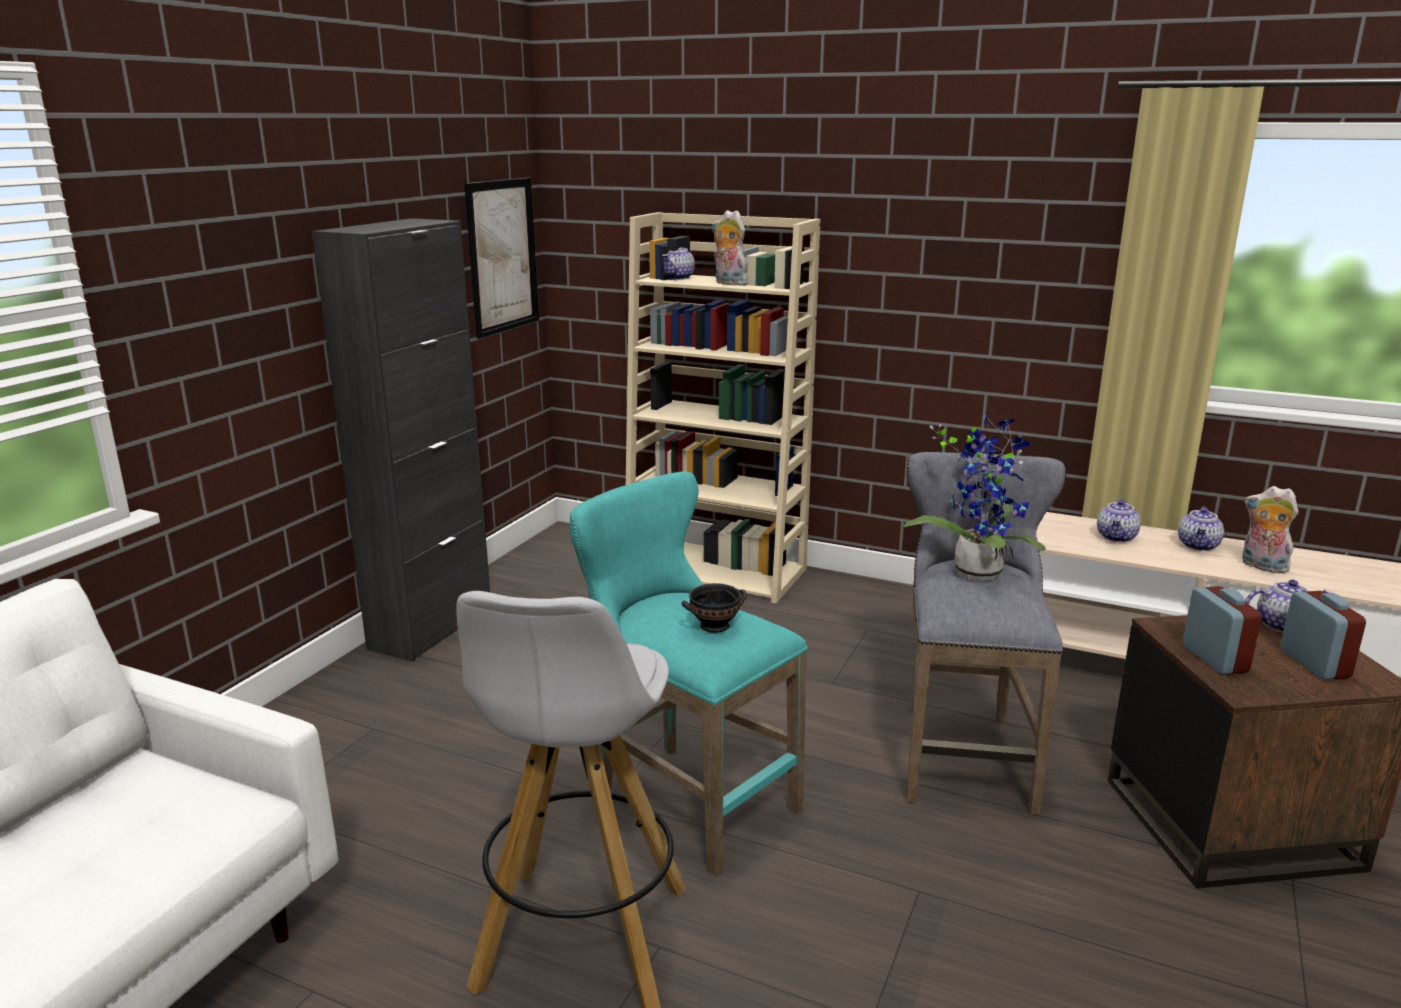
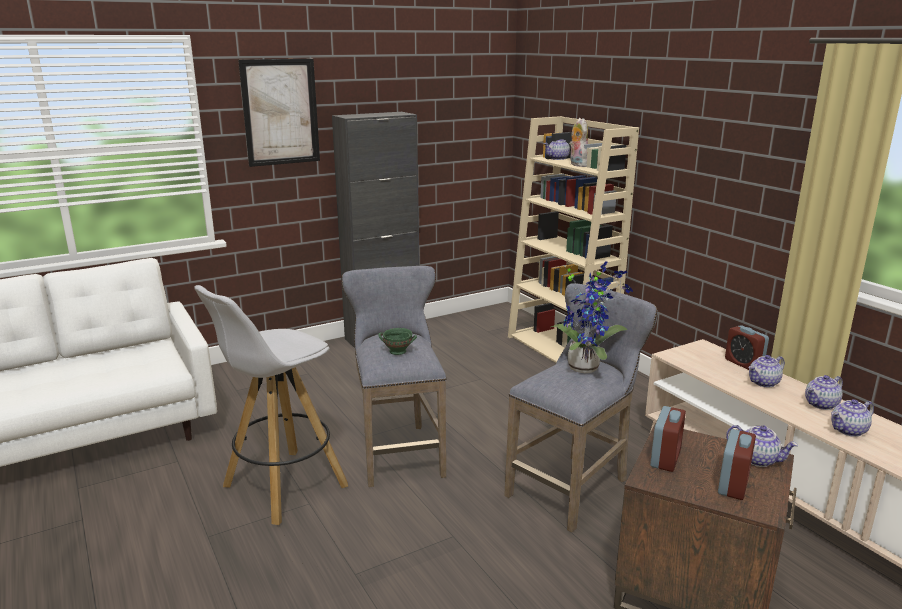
camera: 35 degrees right, 0 degrees up
picture [464,177,539,339] -> picture moved to [238,59,320,167]
turquoise stool [570,472,808,875] -> grey stool [341,266,447,487]
black bowl [682,583,747,633] -> green bowl [378,328,417,355]
plush toy [1242,486,1299,573] -> teapot [831,399,874,437]
none -> alarm clock [725,325,769,370]

